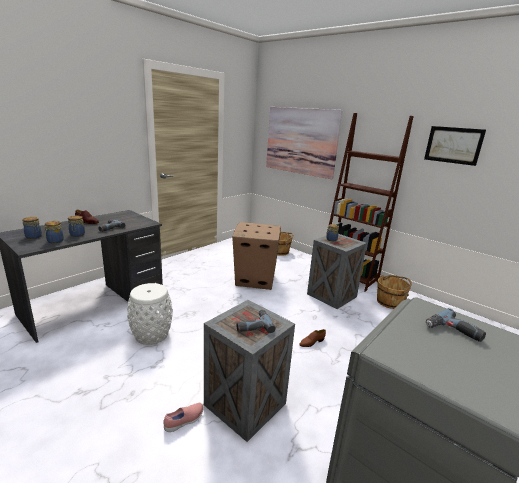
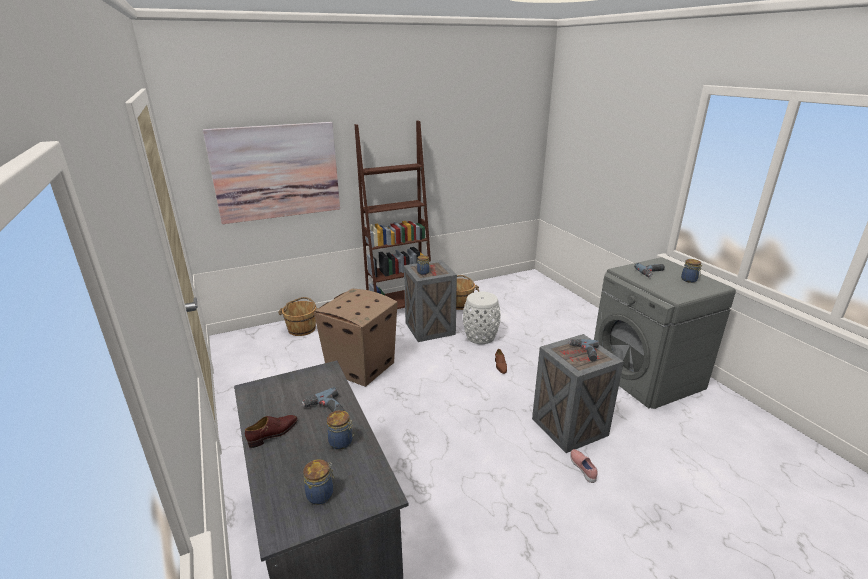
camera: 65 degrees left, 5 degrees up
jar [44,221,64,243] -> jar moved to [681,259,702,283]
white stool [127,283,173,345] -> white stool moved to [463,291,501,344]
picture [424,126,486,166] -> none

